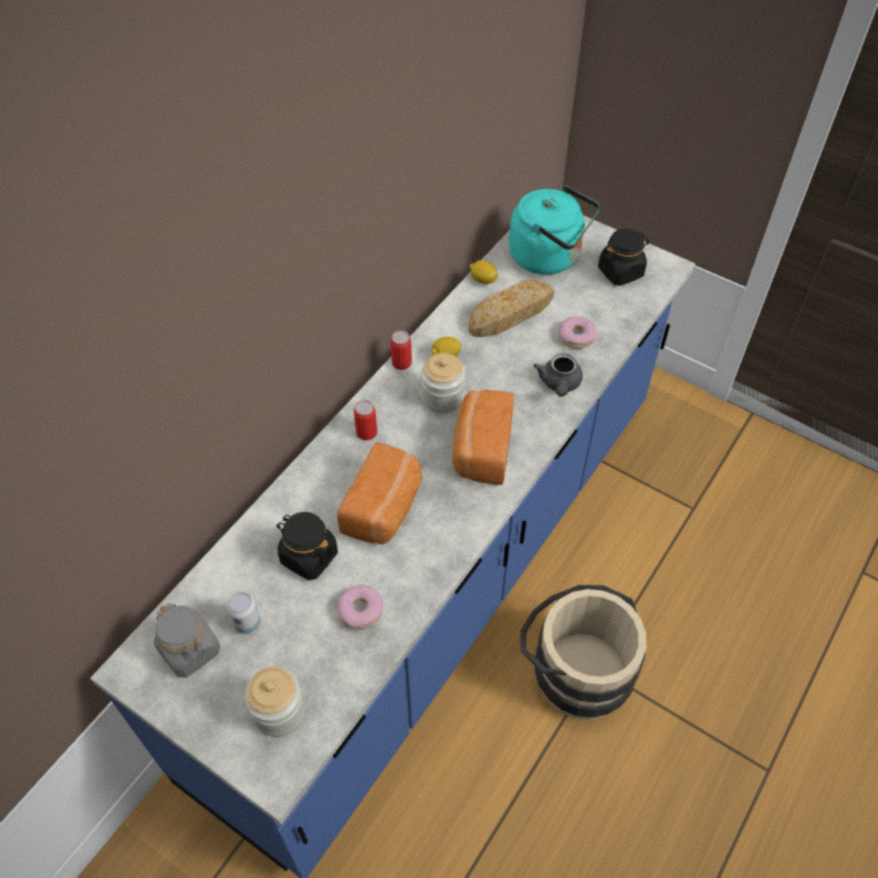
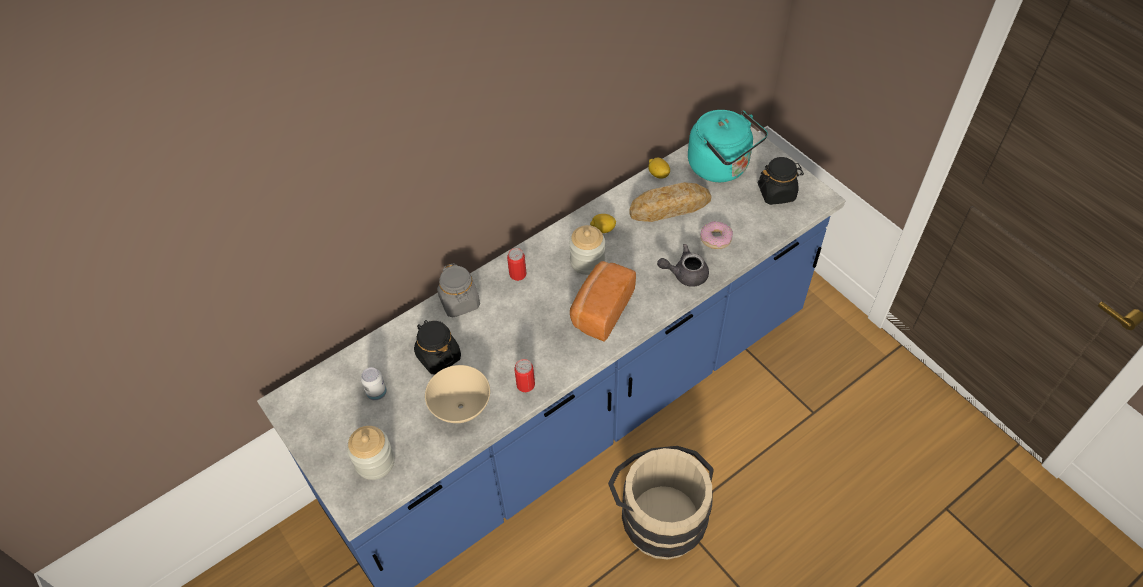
camera: 20 degrees right, 0 degrees up
grey jar [154,603,220,678] -> grey jar moved to [437,263,480,318]
bread [337,442,422,544] -> none
donut [337,585,383,630] -> beige bowl [425,365,490,423]
can [391,330,412,370] -> can moved to [514,359,535,392]
grey teapot [534,353,583,397] -> grey teapot turned 60 degrees clockwise [657,244,709,287]

